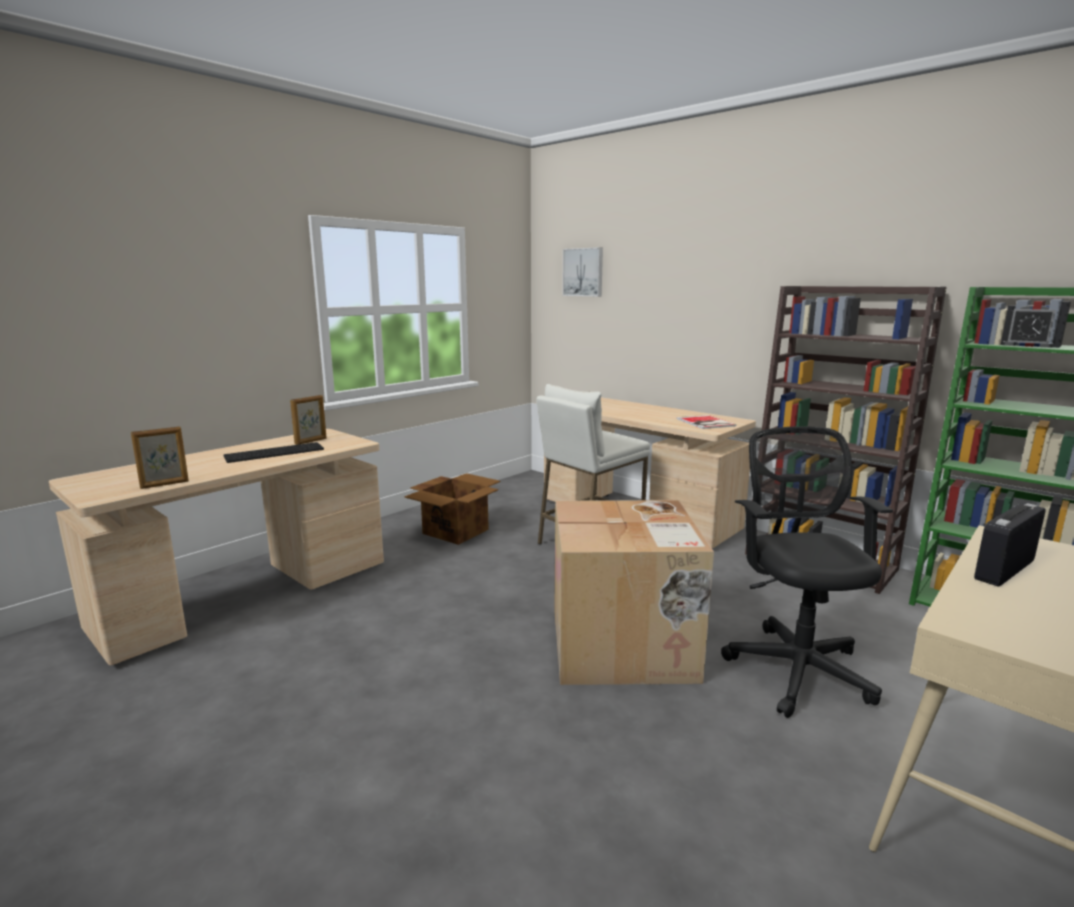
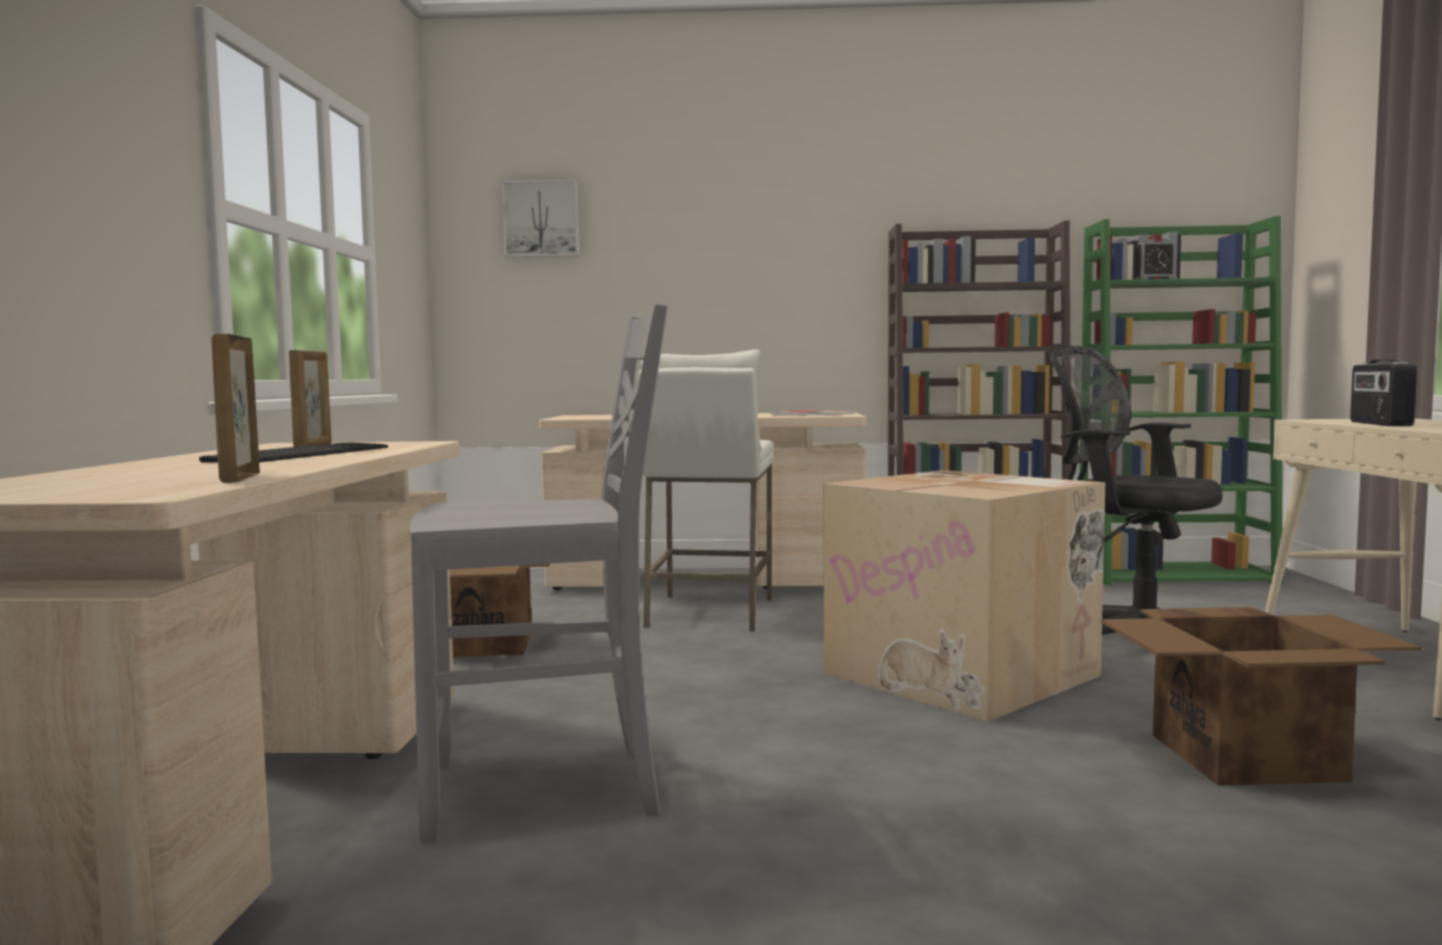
camera: 40 degrees left, 10 degrees down
picture frame [131,426,189,489] -> picture frame turned 150 degrees clockwise [211,334,260,483]
none -> grey chair [410,304,668,843]
none -> cardboard box [1101,607,1422,786]

